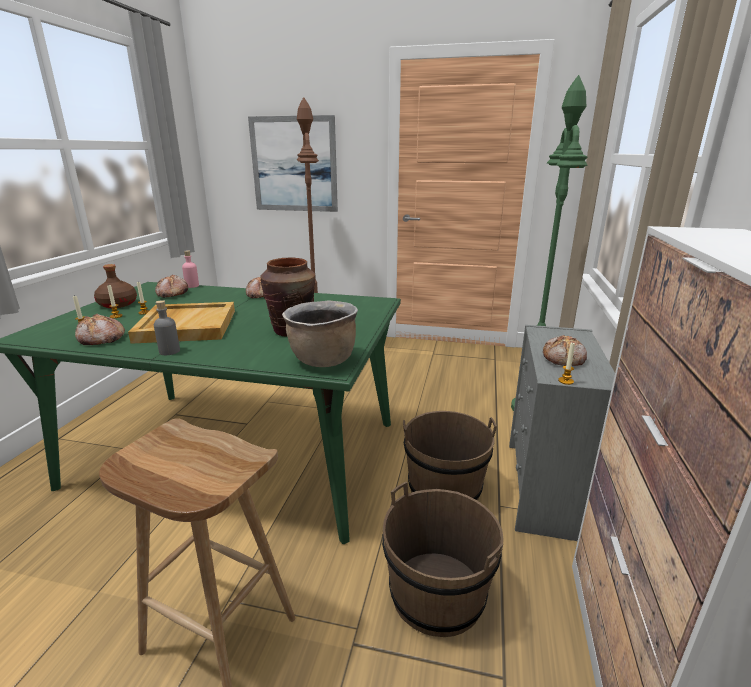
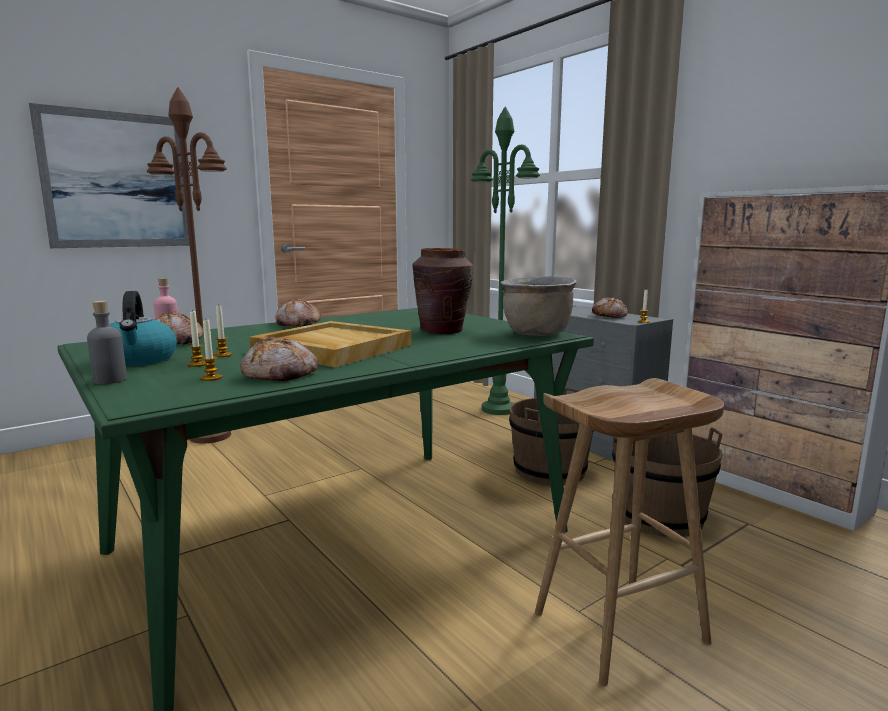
camera: 50 degrees left, 10 degrees down
brown bottle [94,264,137,308] -> kettle [109,291,177,366]
grey bottle [154,300,180,355] -> grey bottle moved to [87,301,127,384]

